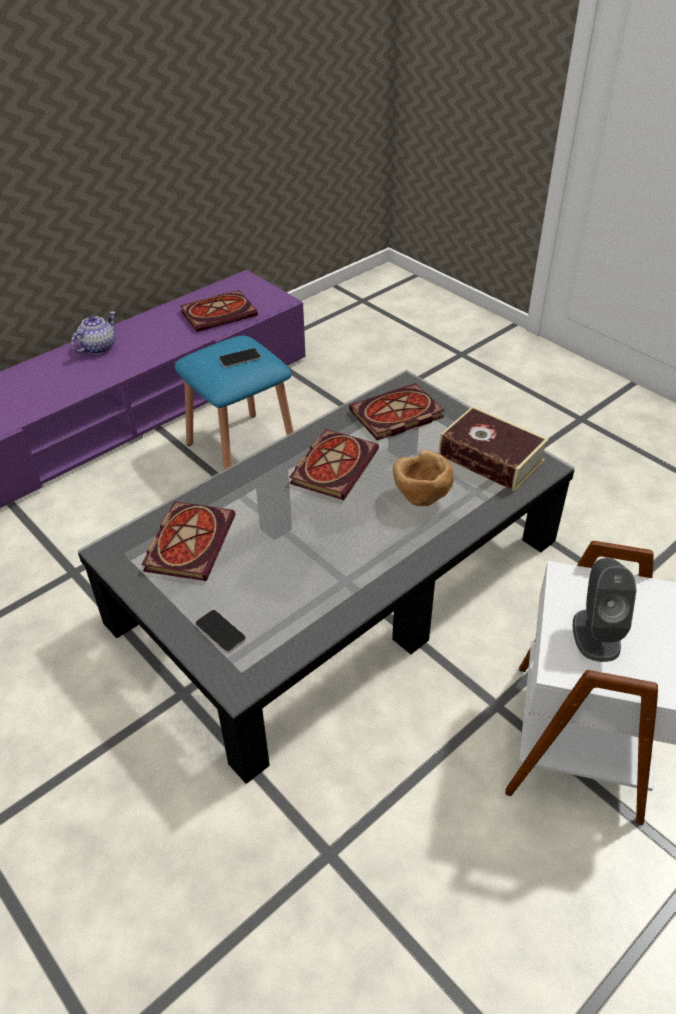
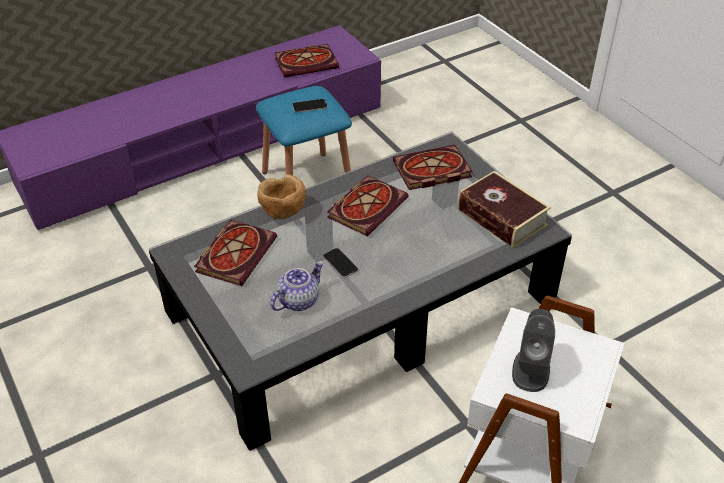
camera: 10 degrees right, 0 degrees up
teapot [71,311,116,354] -> teapot moved to [270,261,324,311]
phone [195,610,246,653] -> phone moved to [323,248,358,278]
brown bowl [393,450,454,506] -> brown bowl moved to [257,174,306,220]

